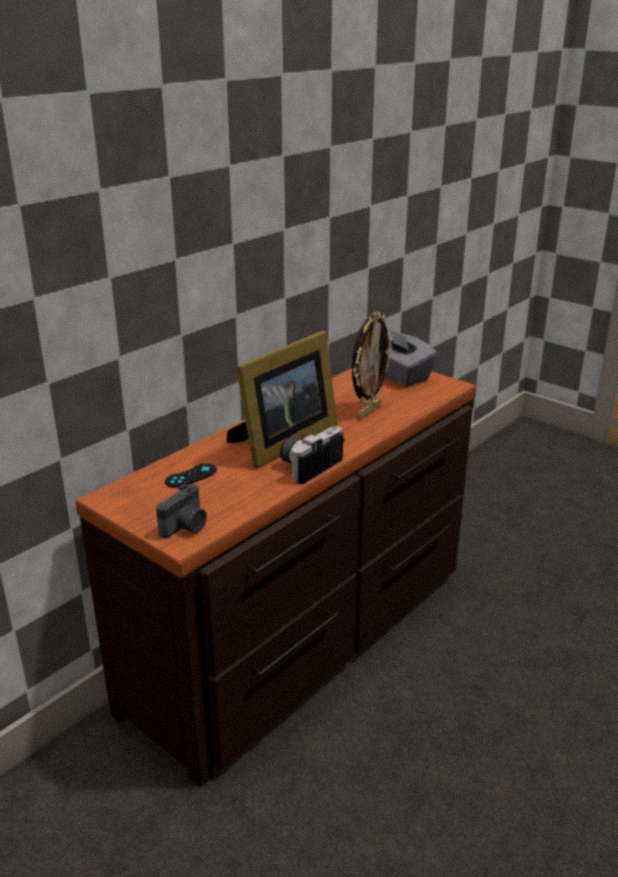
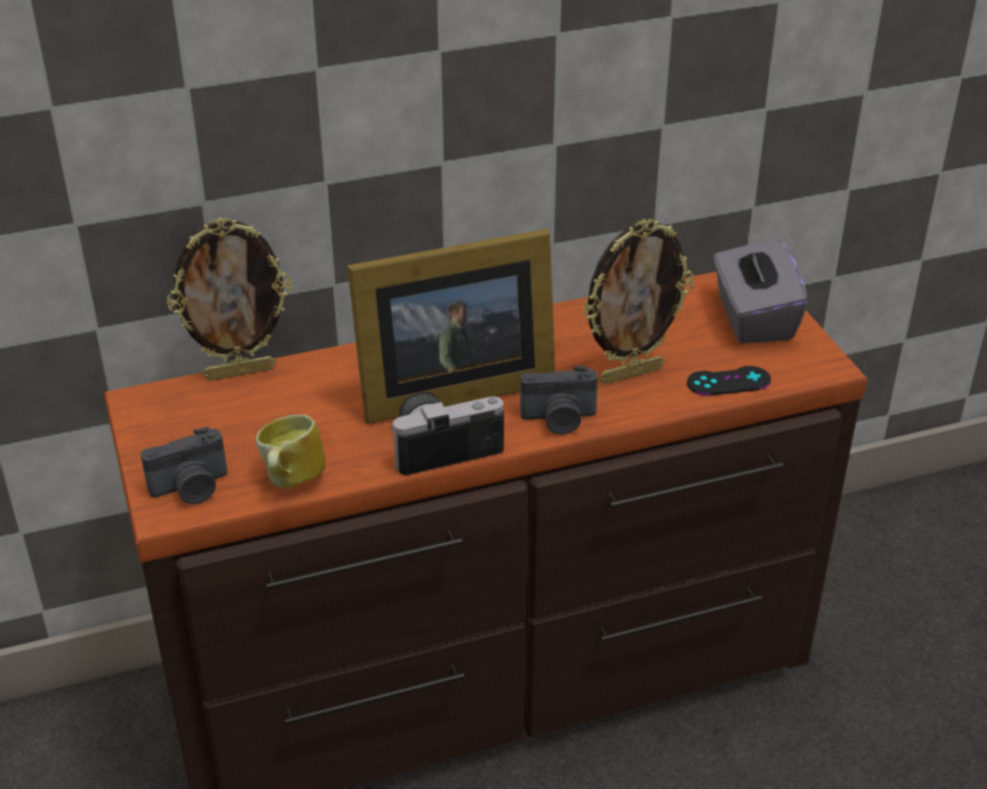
camera: 30 degrees right, 10 degrees up
black game controller [165,463,217,488] -> black game controller moved to [687,366,771,396]
none -> picture frame [167,217,292,381]
none -> mug [256,415,326,488]
none -> camera [520,366,598,435]

